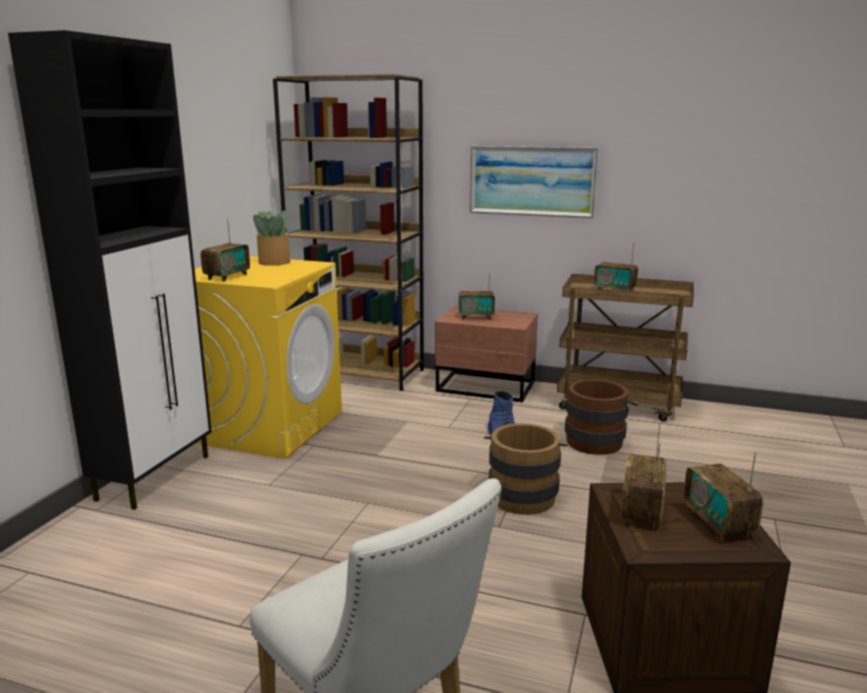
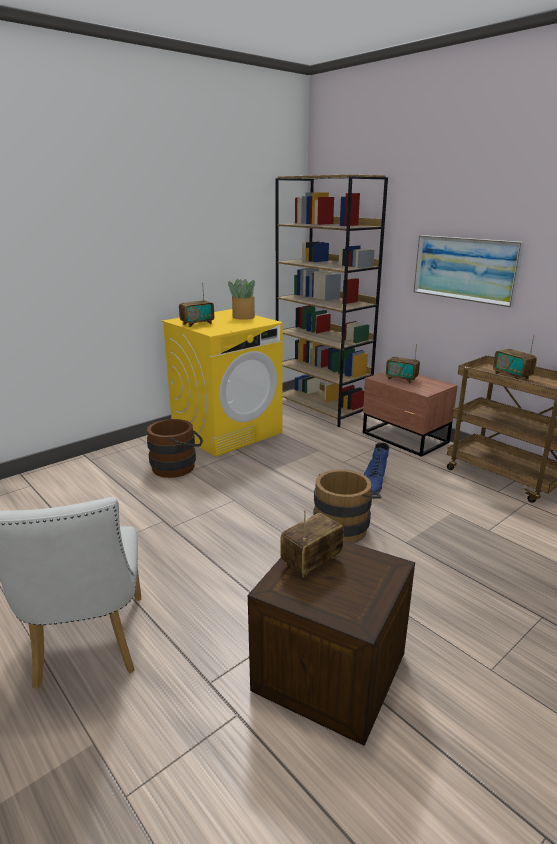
camera: 30 degrees right, 5 degrees up
black cabinet [8,30,212,510] -> none
brown bucket [565,379,638,455] -> brown bucket moved to [147,419,203,478]
radio [683,451,763,542] -> none

